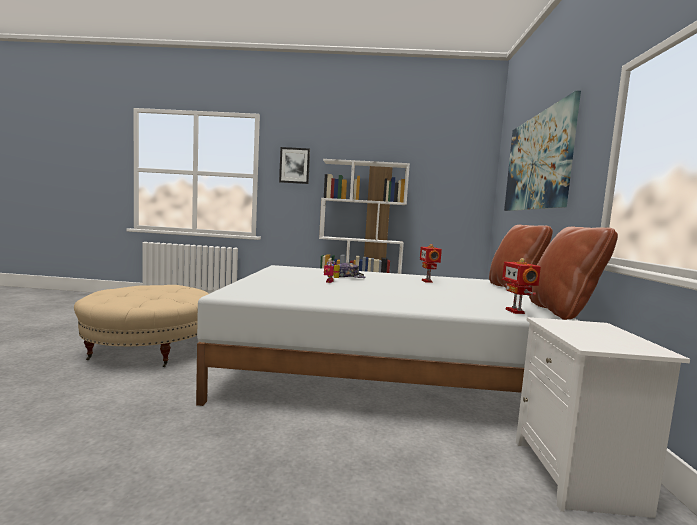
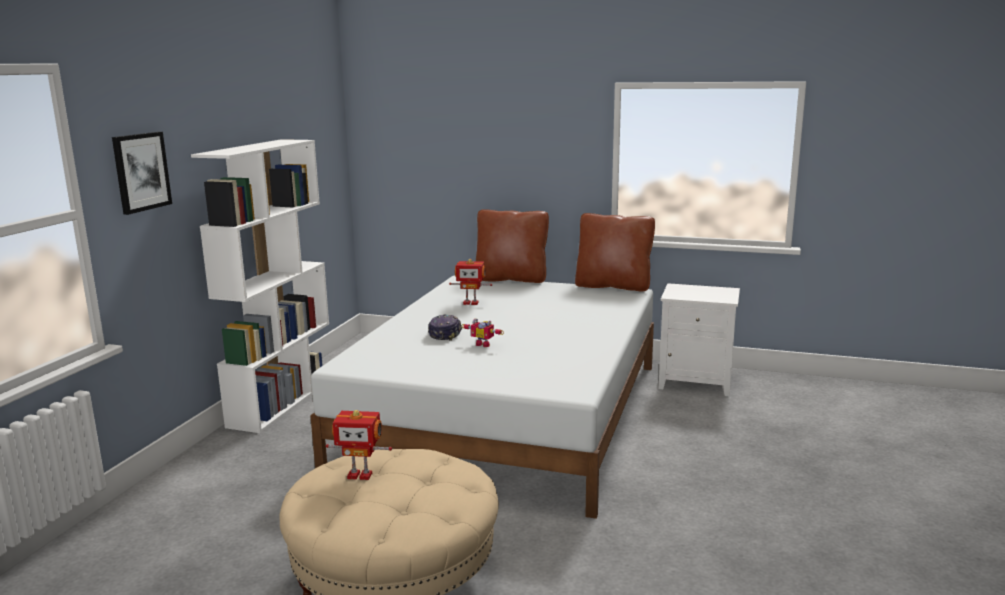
camera: 75 degrees left, 10 degrees up
toy robot [502,258,541,314] -> toy robot moved to [326,410,392,480]
picture [504,91,581,211] -> none

